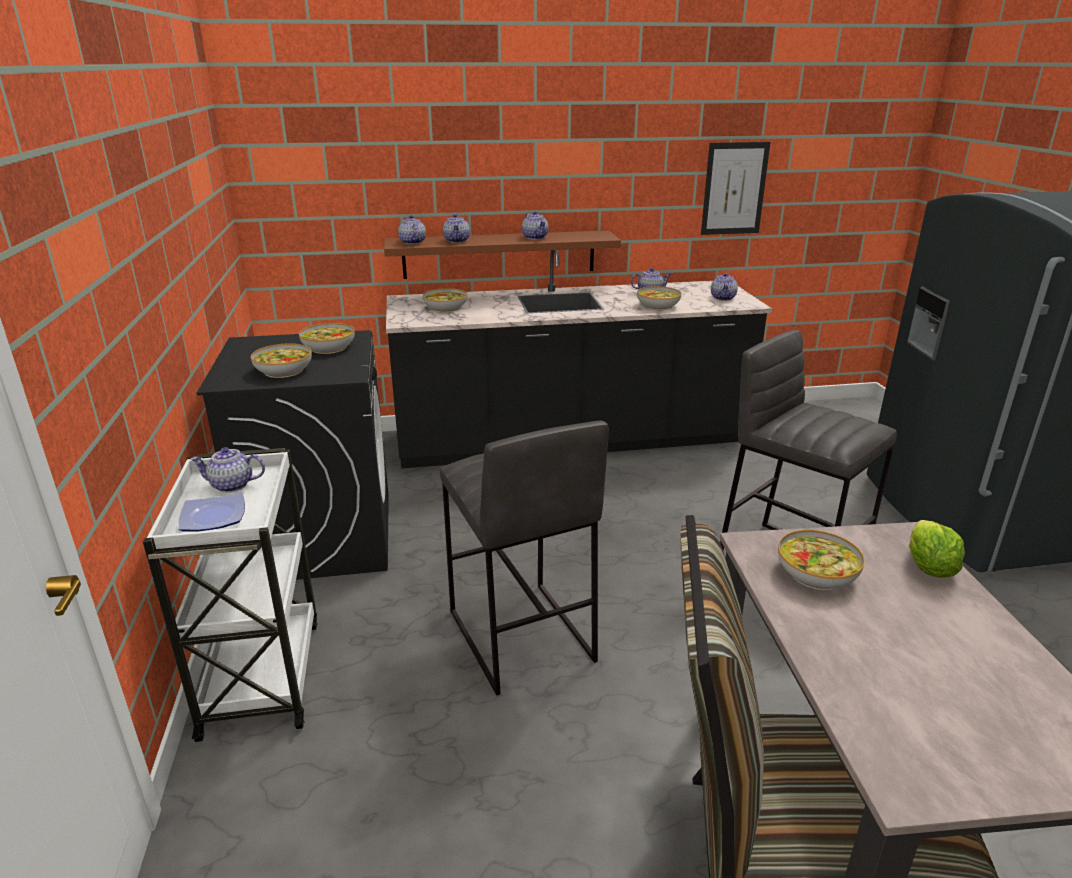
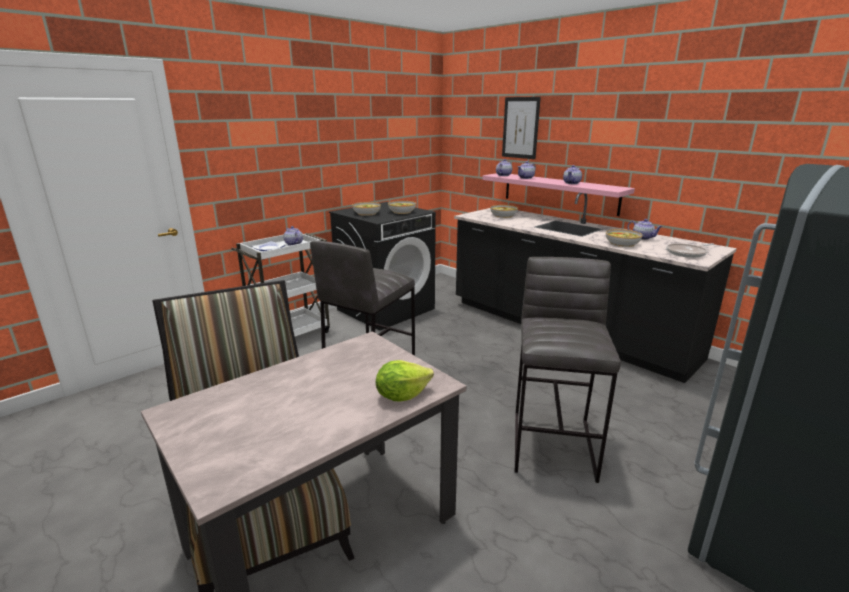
camera: 55 degrees right, 5 degrees down
brown shelf [384,231,621,279] -> pink shelf [482,173,635,216]
picture [701,142,770,235] -> picture moved to [502,97,541,159]
teapot [711,273,738,301] -> frying pan [666,243,715,258]
bowl [778,530,865,590] -> none

